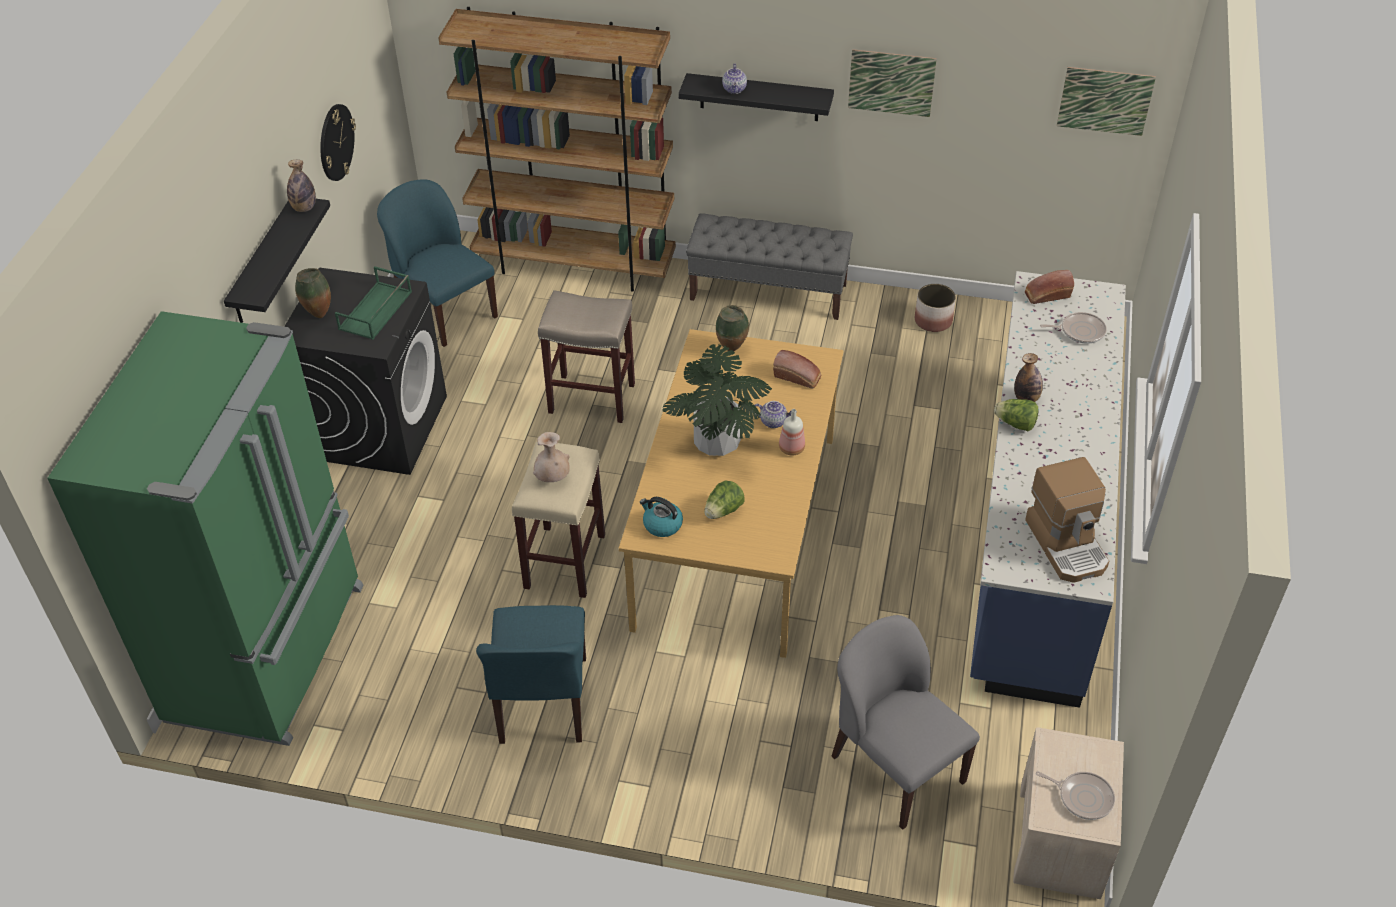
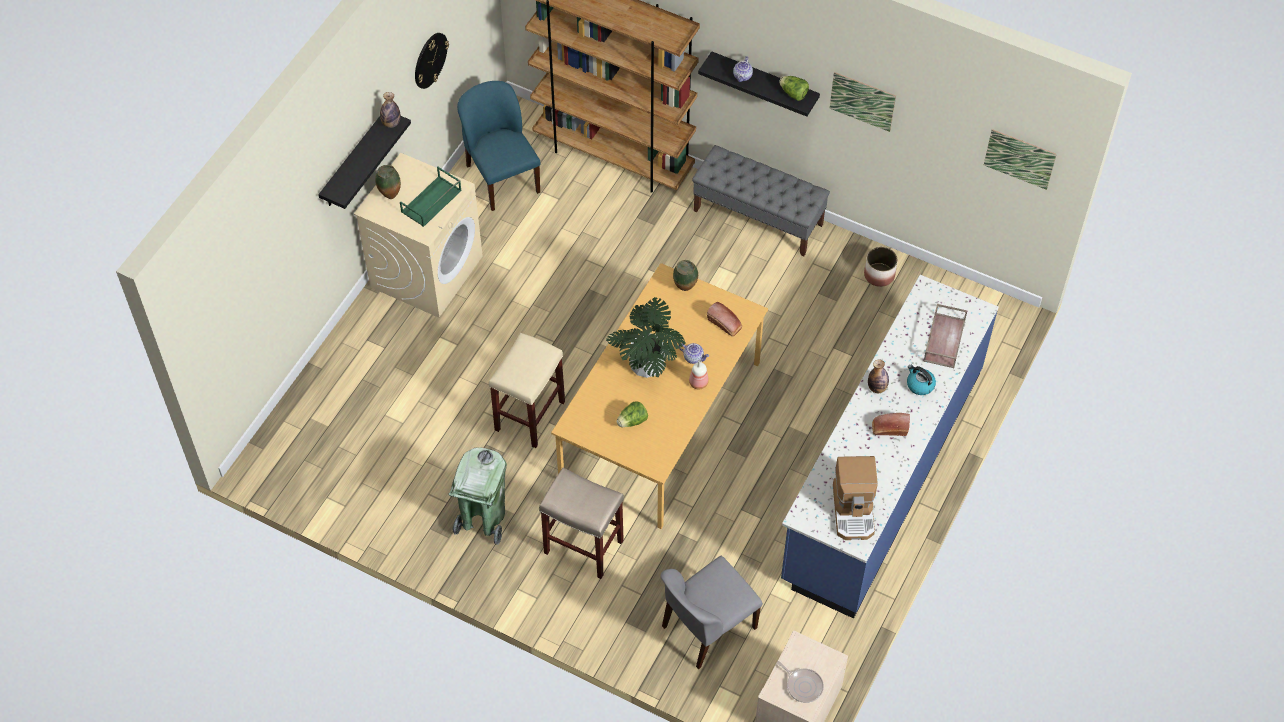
camera: 15 degrees right, 10 degrees up
green fridge [47,311,364,746] -> none
black washing machine [284,267,447,475] -> beige washing machine [354,153,483,318]
blue chair [476,605,586,744] -> green trash can [448,447,507,545]
beige vase [533,432,570,482] -> none
beige stool [538,290,635,423] -> beige stool moved to [539,468,624,579]
kettle [640,497,683,537] -> kettle moved to [907,365,936,395]
grey chair [831,615,980,830] -> grey chair turned 105 degrees counterclockwise [660,556,763,669]
lettuce [994,399,1038,431] -> lettuce moved to [779,76,809,101]
bread [1025,270,1074,304] -> bread moved to [872,413,910,436]
frying pan [1040,312,1107,344] -> brown tray [923,304,967,368]

